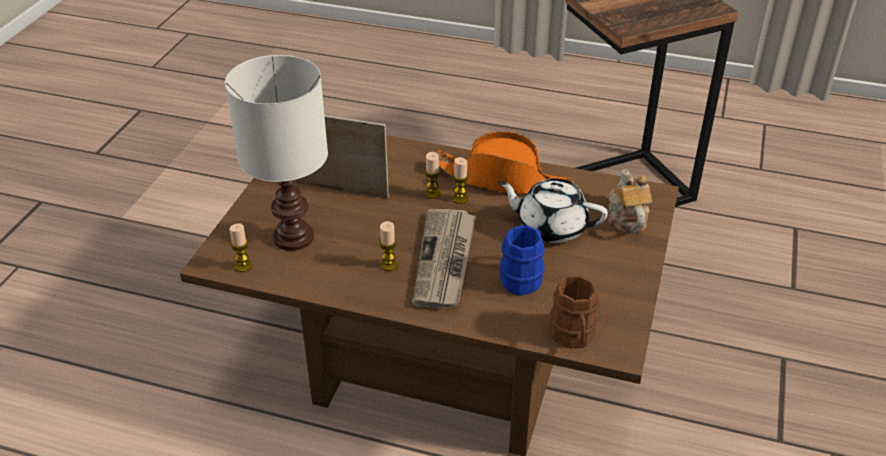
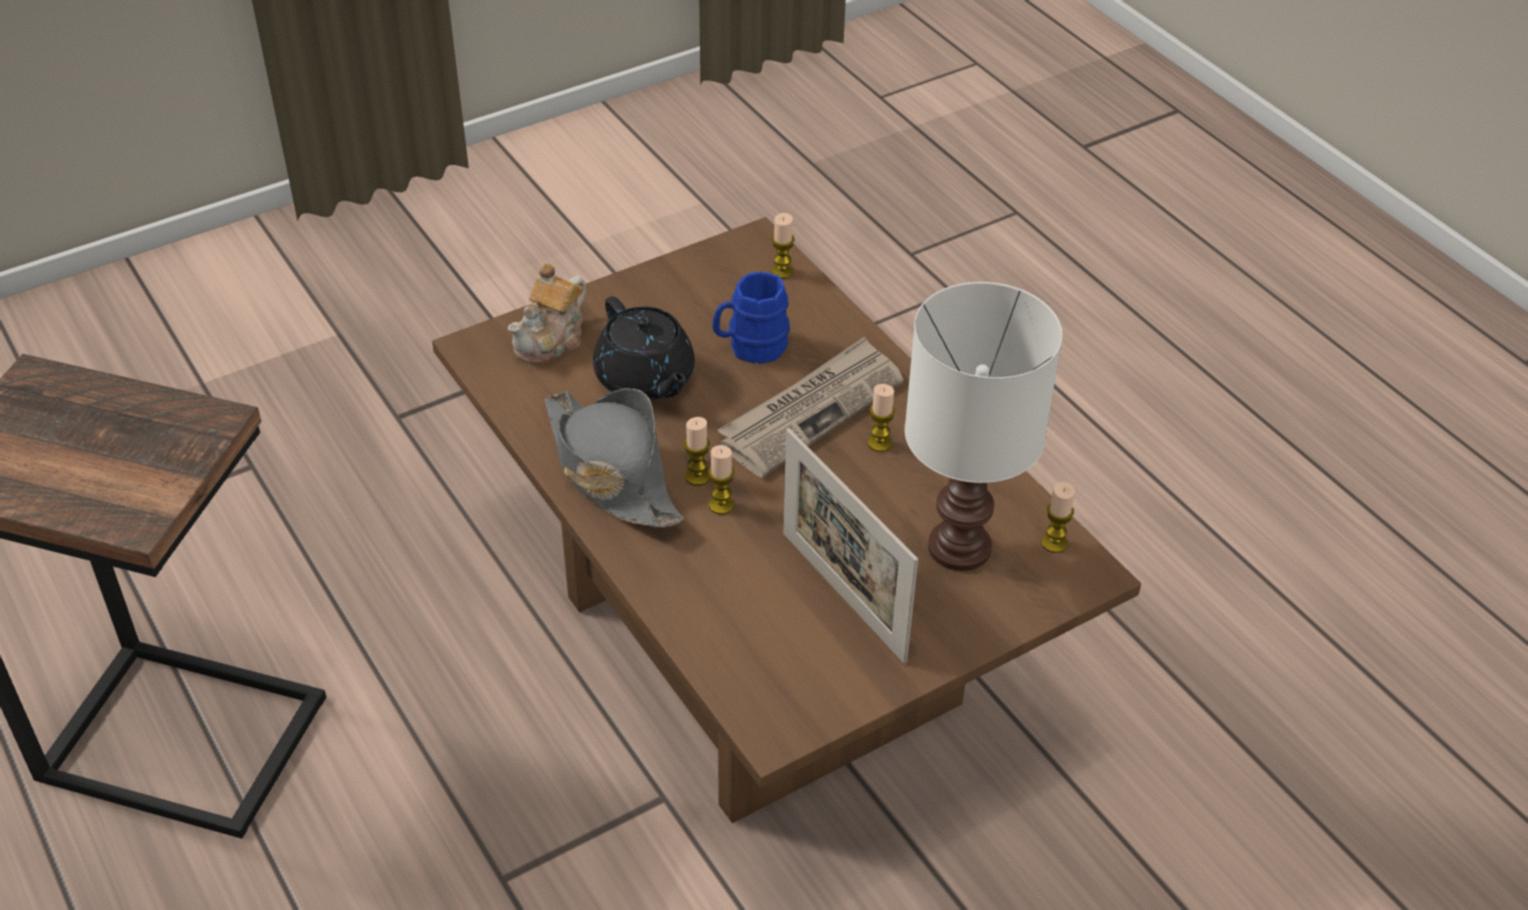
camera: 140 degrees left, 5 degrees up
orange hat [436,131,574,195] -> grey hat [545,388,683,528]
white teapot [498,179,608,243] -> black teapot [593,297,695,401]
brown mug [550,275,599,348] -> candle [771,213,795,279]

